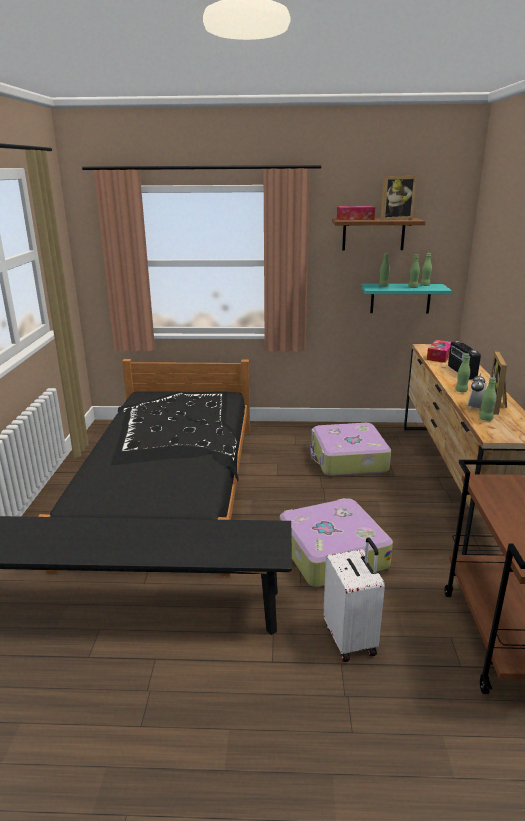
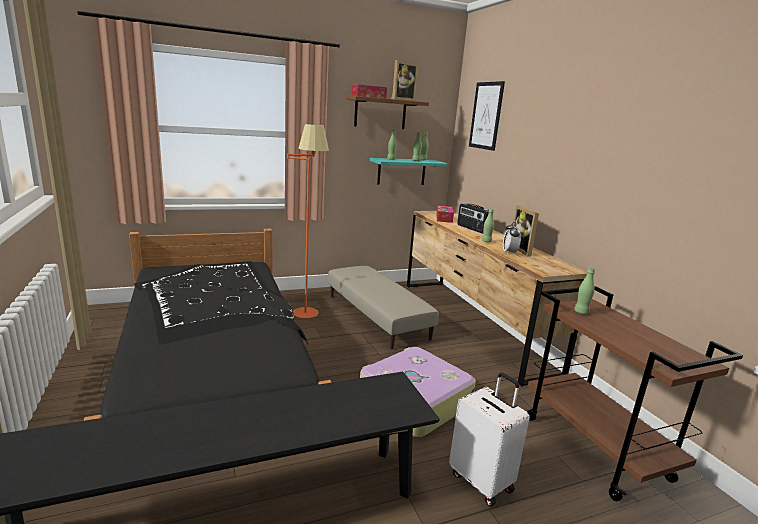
camera: 25 degrees left, 5 degrees down
suitcase [310,423,391,476] -> beige ottoman [328,266,439,349]
green bottle [479,377,496,421] -> green bottle moved to [574,267,595,314]
none -> orange floor lamp [287,124,329,319]
none -> picture [469,81,505,151]

